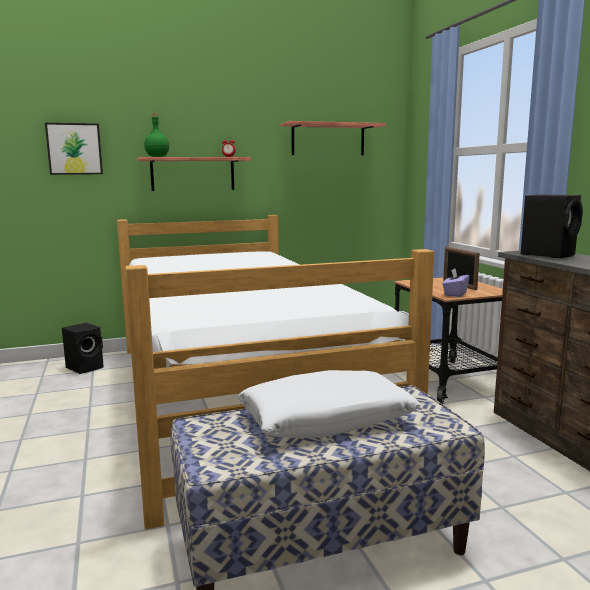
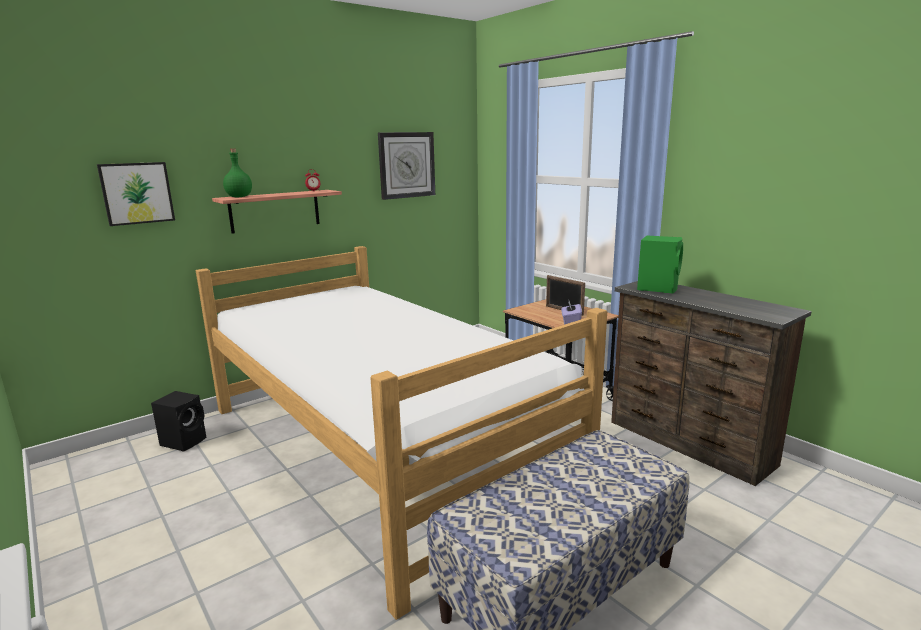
camera: 20 degrees left, 5 degrees up
white pillow [238,370,421,438] -> none
shelf [281,121,386,155] -> wall clock [378,132,435,200]
black speaker [521,195,583,258] -> green speaker [637,235,683,294]

